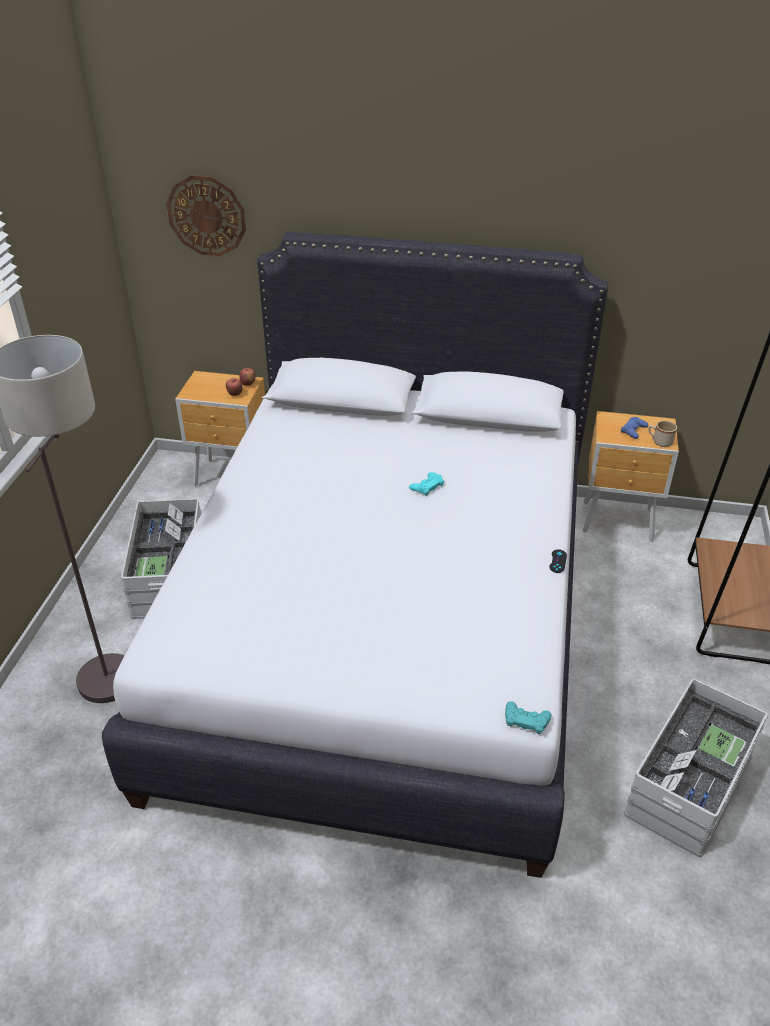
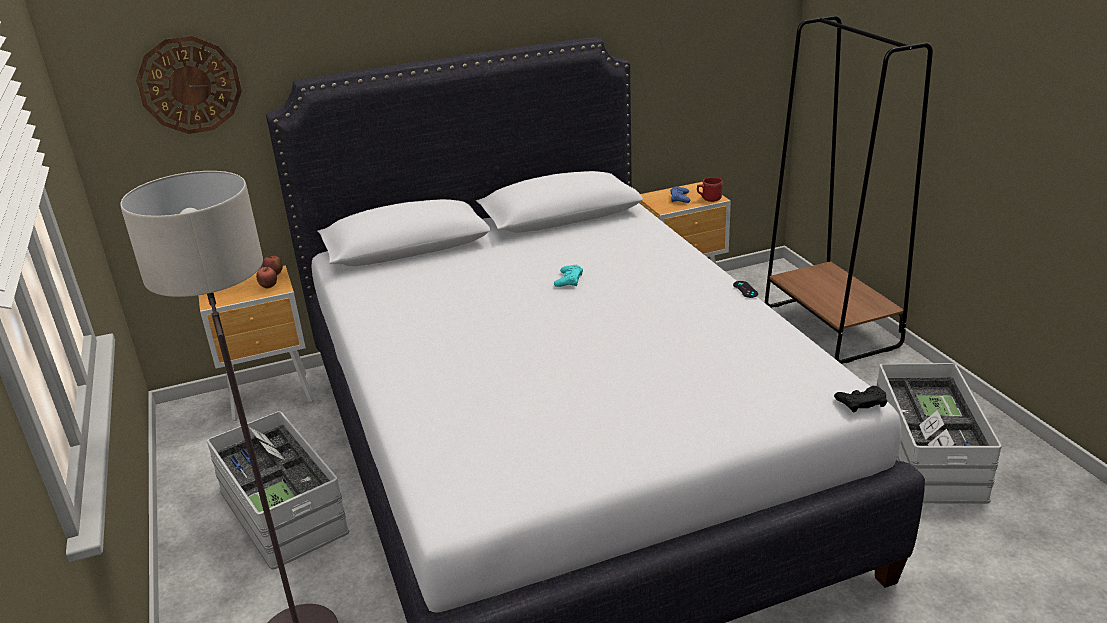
camera: 30 degrees left, 10 degrees down
turquoise game controller [505,701,552,734] -> black game controller [834,386,888,412]
beige mug [648,421,677,447] -> red mug [697,177,723,202]

